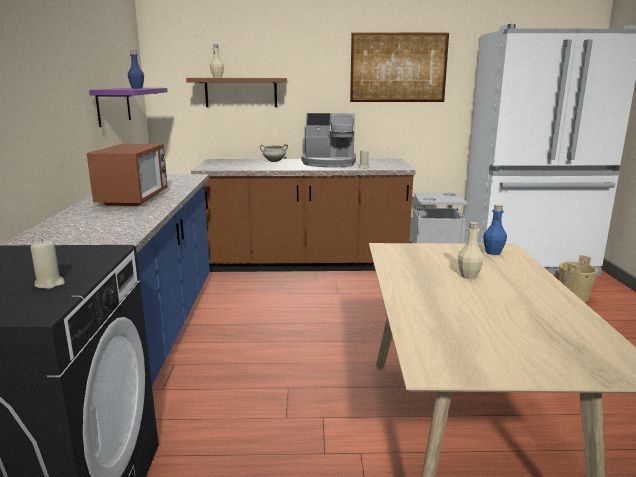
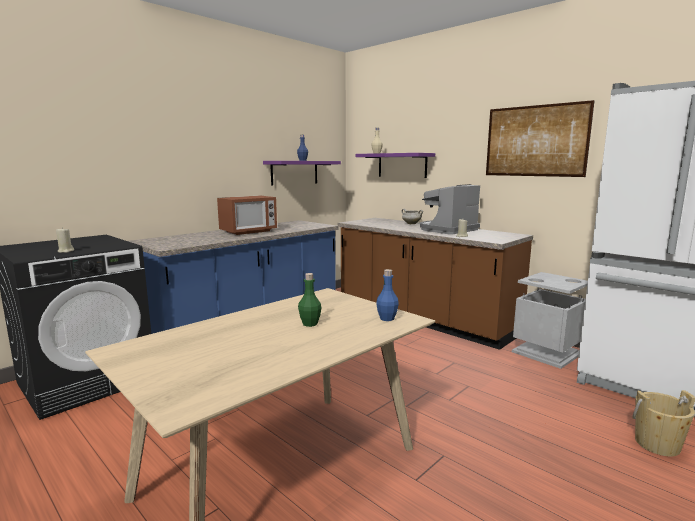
camera: 45 degrees right, 5 degrees down
brown shelf [186,78,287,107] -> purple shelf [356,153,435,178]
coffee machine [302,113,356,167] -> coffee machine turned 90 degrees clockwise [420,184,480,234]
beige bottle [458,222,483,279] -> green bottle [298,273,321,327]

